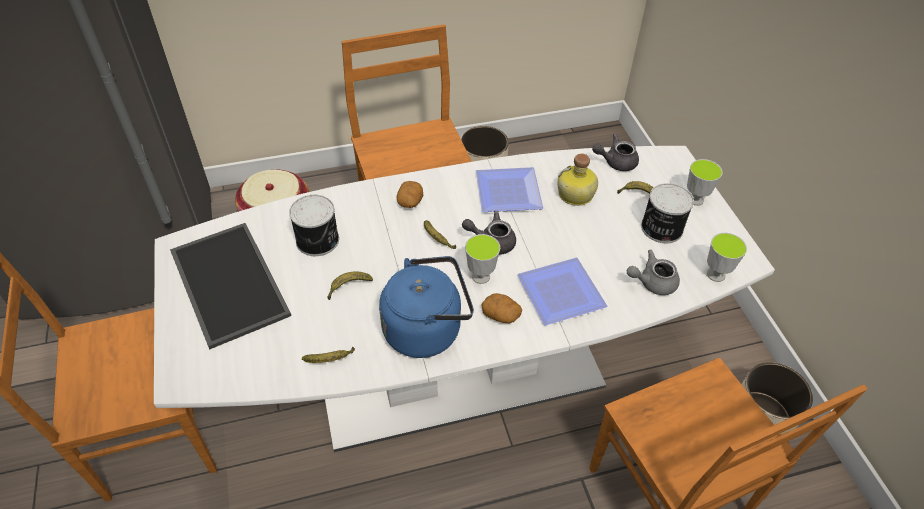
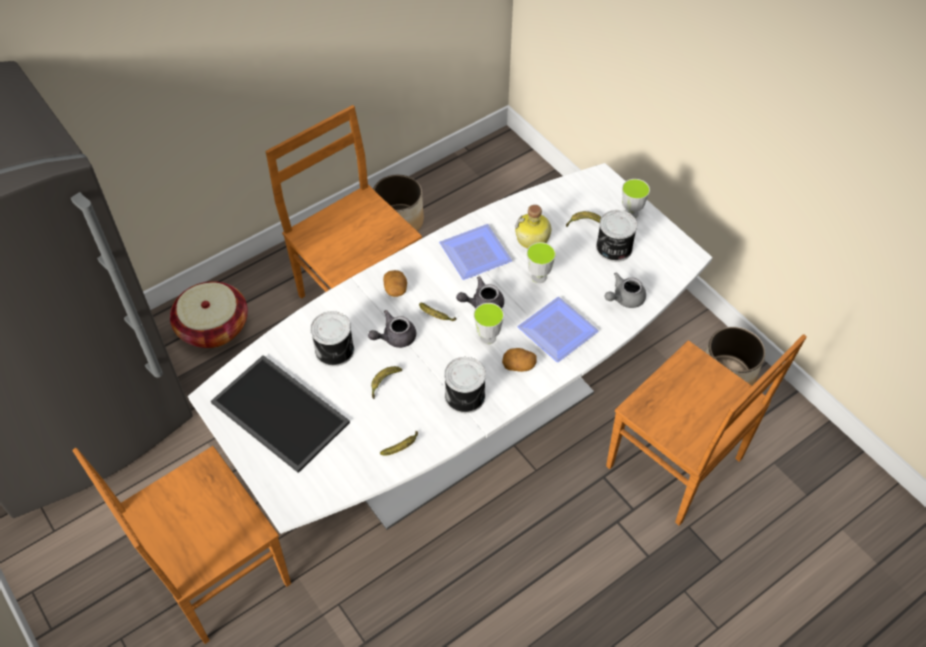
camera: 20 degrees left, 5 degrees up
blue kettle [379,256,474,358] -> can [444,357,486,414]
grey teapot [592,134,639,171] -> grey teapot moved to [368,310,416,348]
cup [707,233,747,282] -> cup moved to [527,242,556,283]

